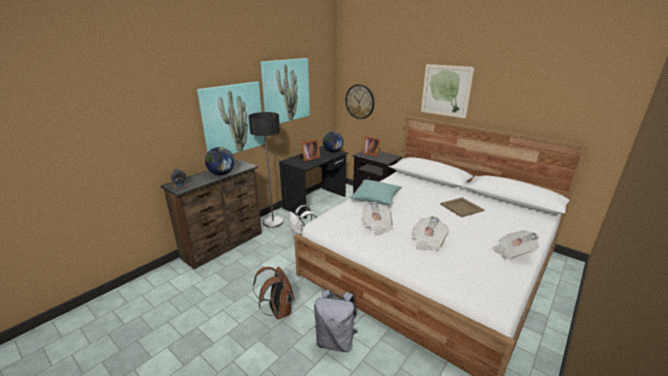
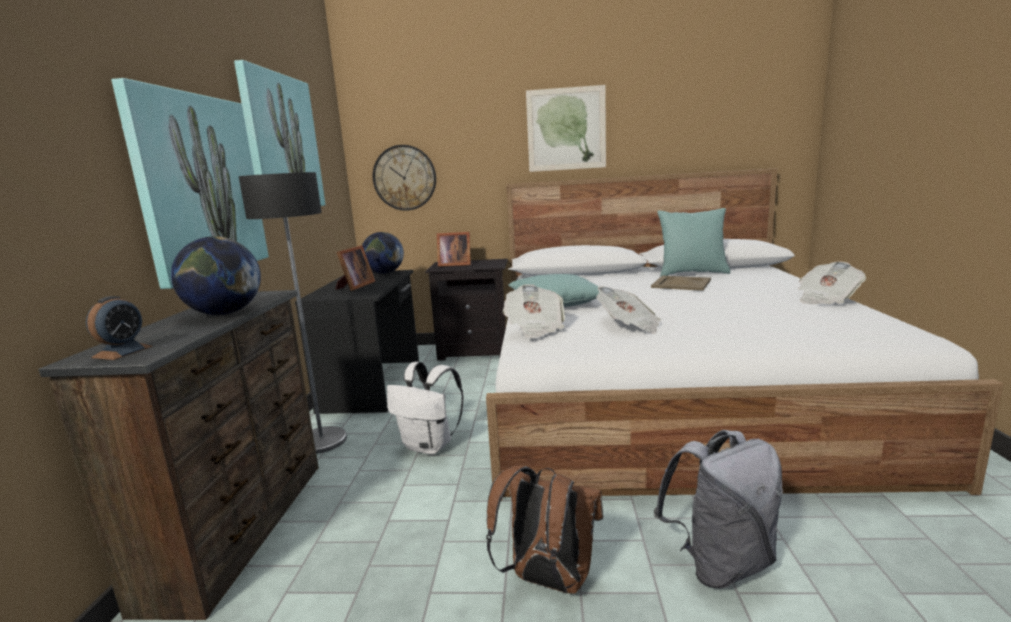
camera: 35 degrees left, 10 degrees down
newspaper [413,216,449,251] -> newspaper moved to [503,284,565,338]
none -> turquoise pillow [657,208,731,276]

